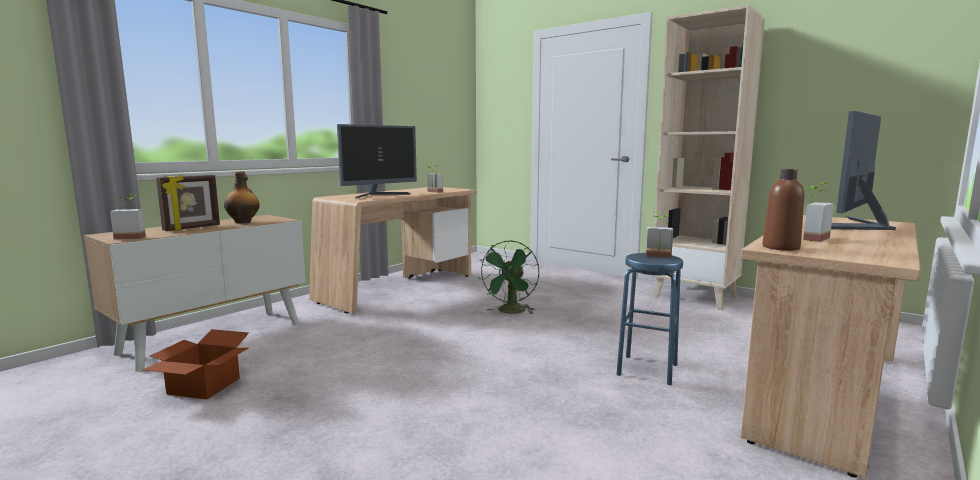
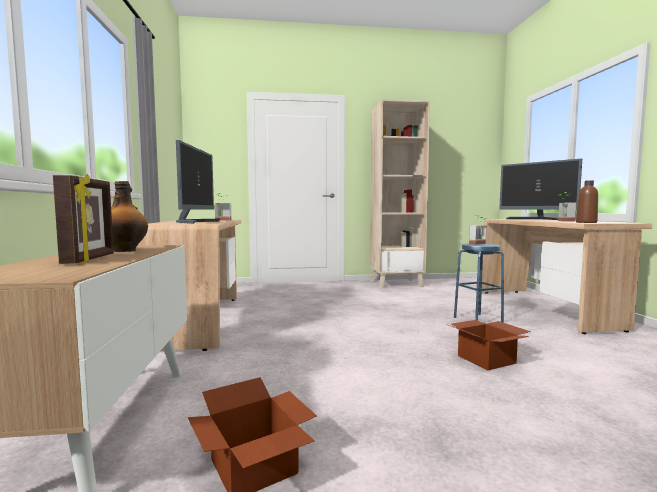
camera: 45 degrees left, 5 degrees down
potted plant [110,194,146,240] -> none
green fan [479,240,539,314] -> none
monitor [831,111,896,230] -> monitor turned 45 degrees counterclockwise [499,159,582,220]
none -> cardboard box [446,320,531,370]

